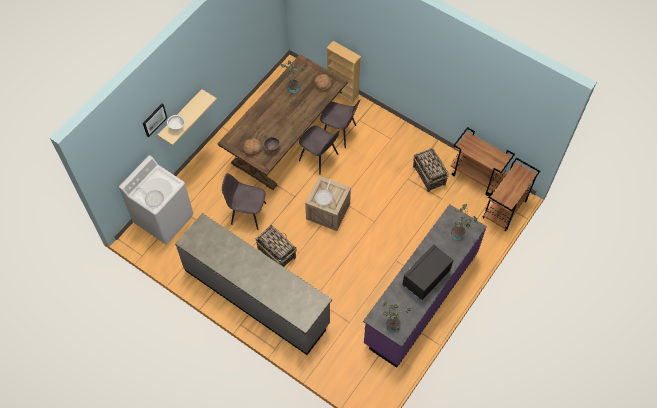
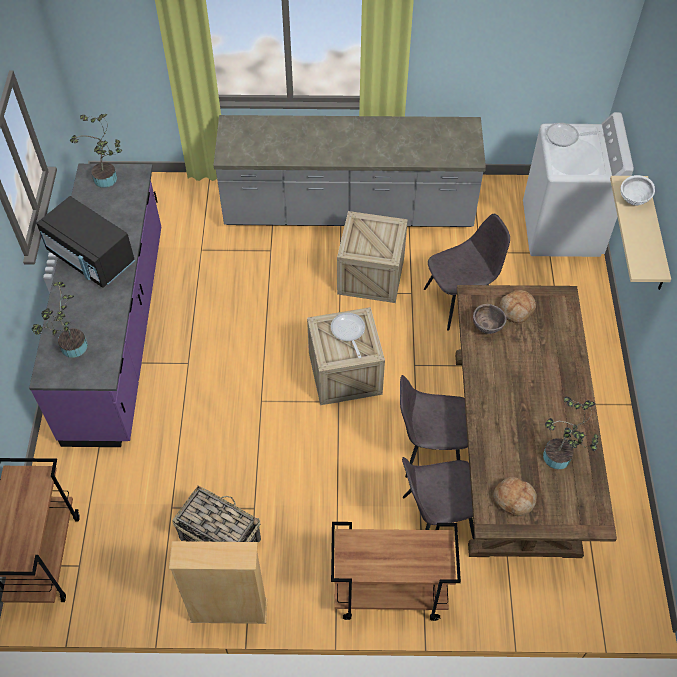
camera: 145 degrees right, 5 degrees down
picture [143,104,167,137] -> none
basket [255,225,297,267] -> crate [337,211,408,303]
beige bookcase [327,41,361,104] -> beige bookcase moved to [169,541,267,624]
black microwave [402,244,453,301] -> black microwave turned 120 degrees clockwise [36,196,135,288]
brown cart [450,127,515,196] -> brown cart moved to [331,522,461,621]

